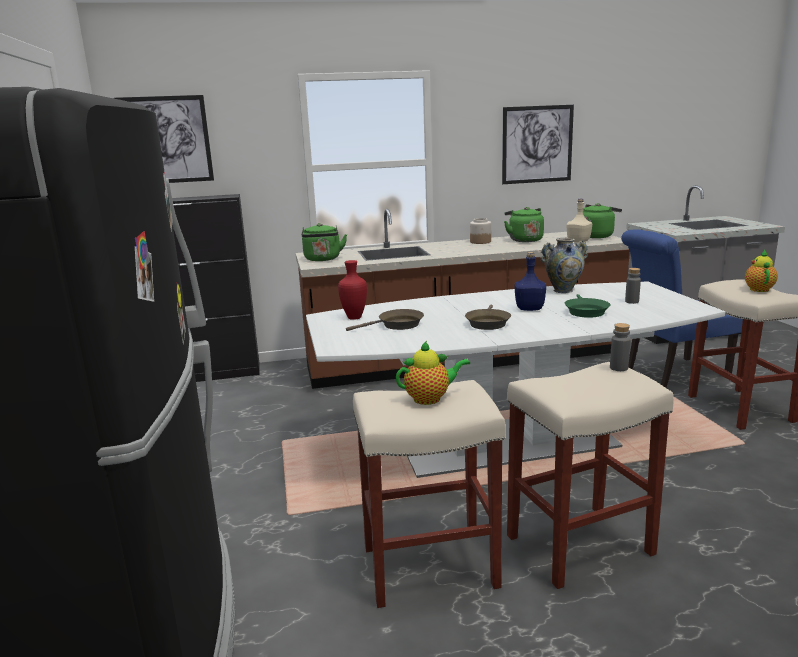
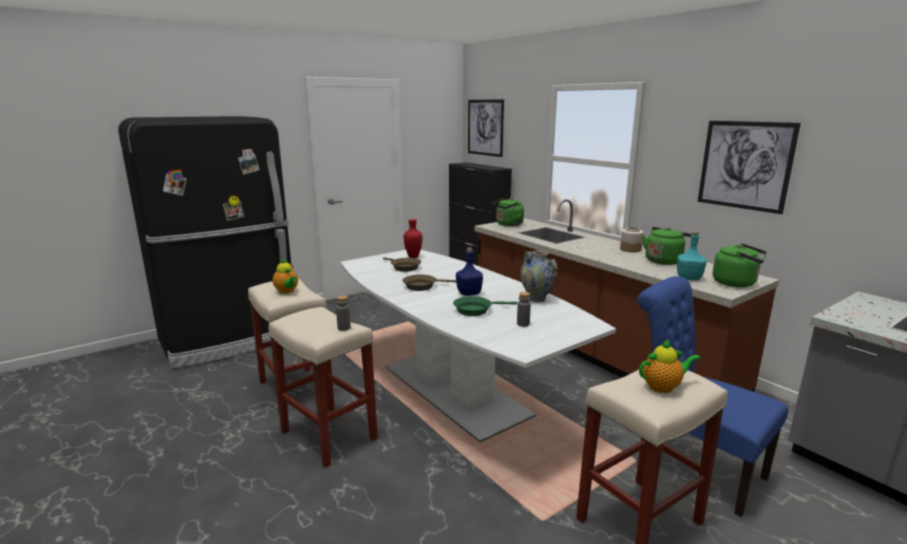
camera: 65 degrees right, 0 degrees up
beige bottle [567,199,592,243] -> turquoise bottle [677,231,706,280]

